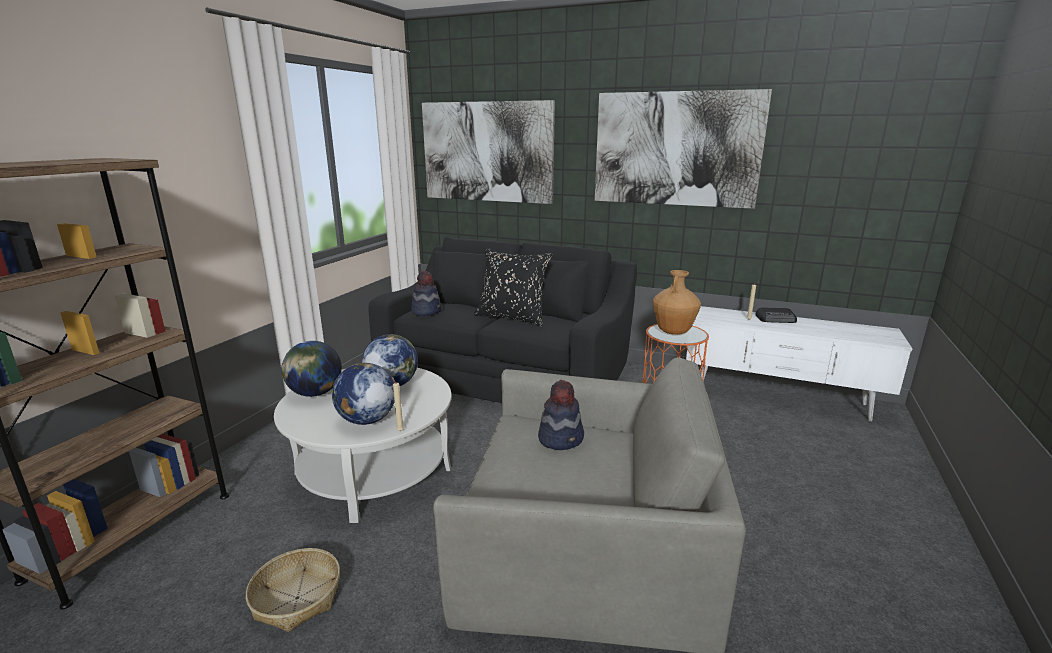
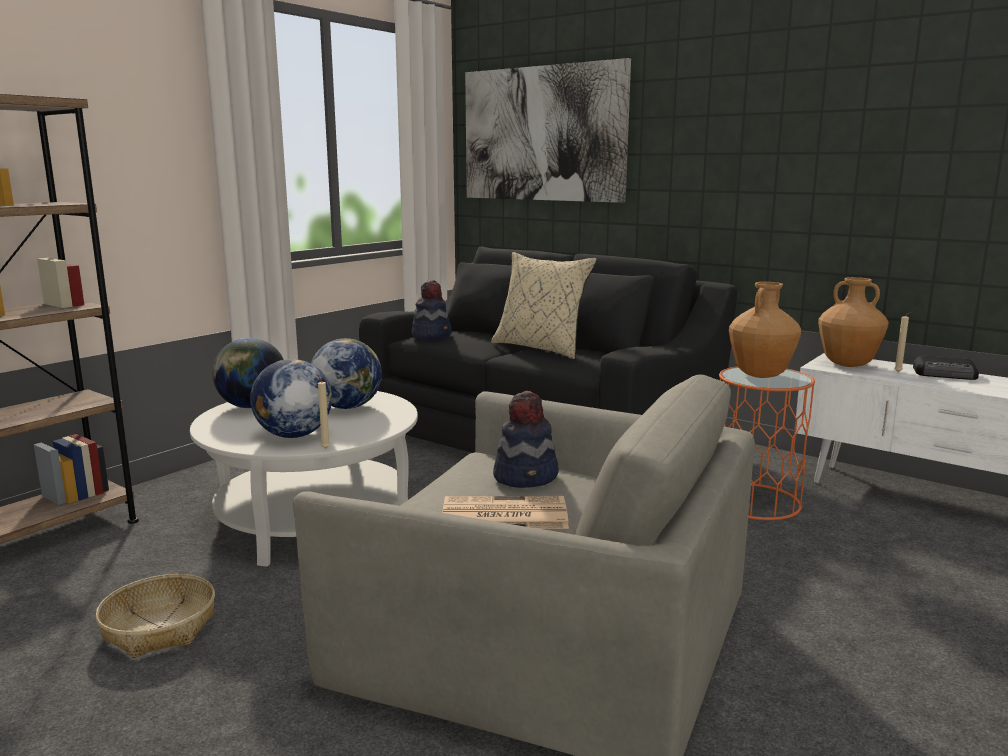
camera: 15 degrees right, 5 degrees down
black pillow [474,248,552,326] -> beige pillow [491,252,597,359]
picture [595,89,772,209] -> none
none -> newspaper [442,496,569,529]
none -> brown vase [818,277,889,367]

